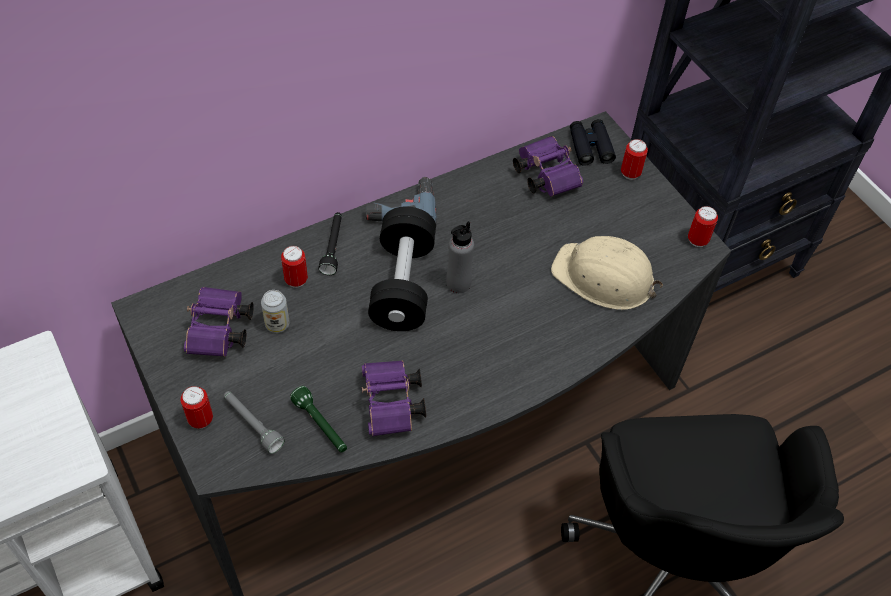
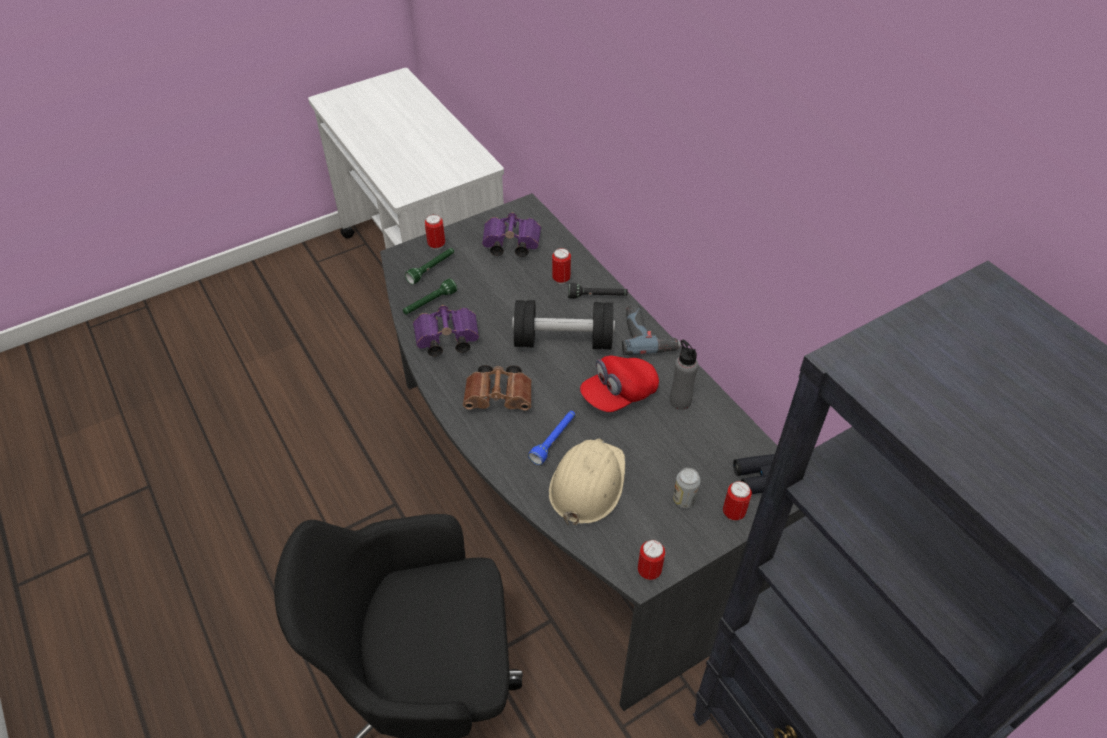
camera: 90 degrees right, 5 degrees down
grey flashlight [224,391,285,454] -> green flashlight [405,248,454,285]
can [261,290,290,333] -> can moved to [673,468,700,508]
grey bottle [446,221,474,293] -> grey bottle moved to [670,339,698,410]
purple binoculars [513,136,583,197] -> none
none -> brown binoculars [463,365,532,411]
none -> blue flashlight [528,411,575,465]
none -> red cap [580,355,659,412]

